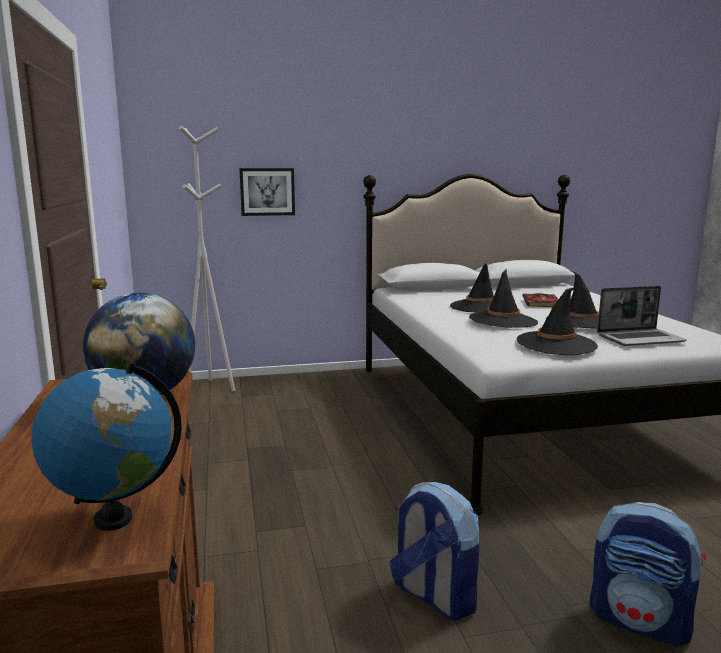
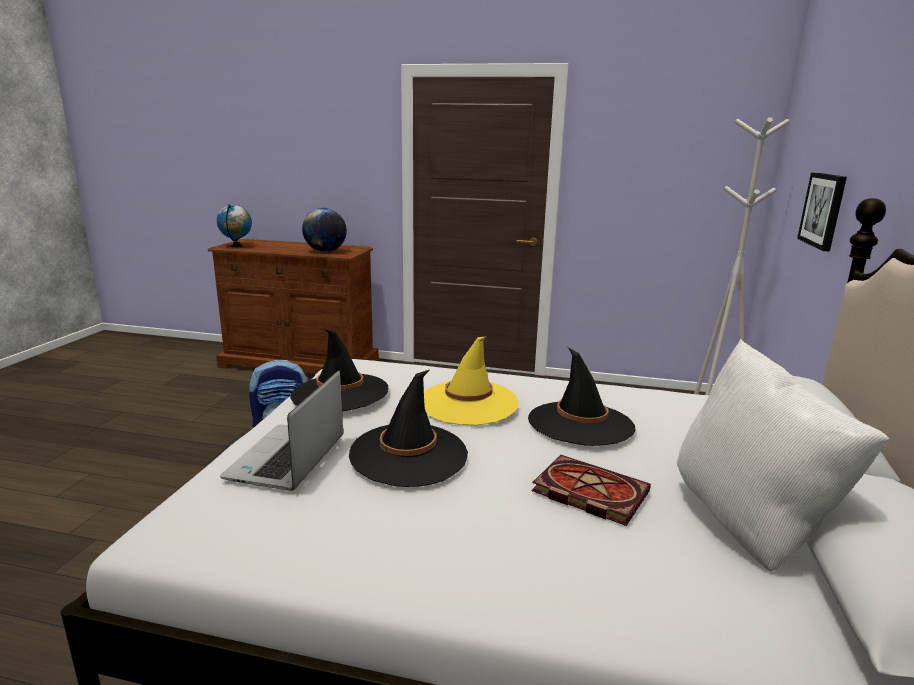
camera: 115 degrees right, 5 degrees up
black hat [469,269,538,328] -> yellow hat [424,337,518,425]
backpack [589,502,706,647] -> none
none -> white pillow [677,339,889,571]

